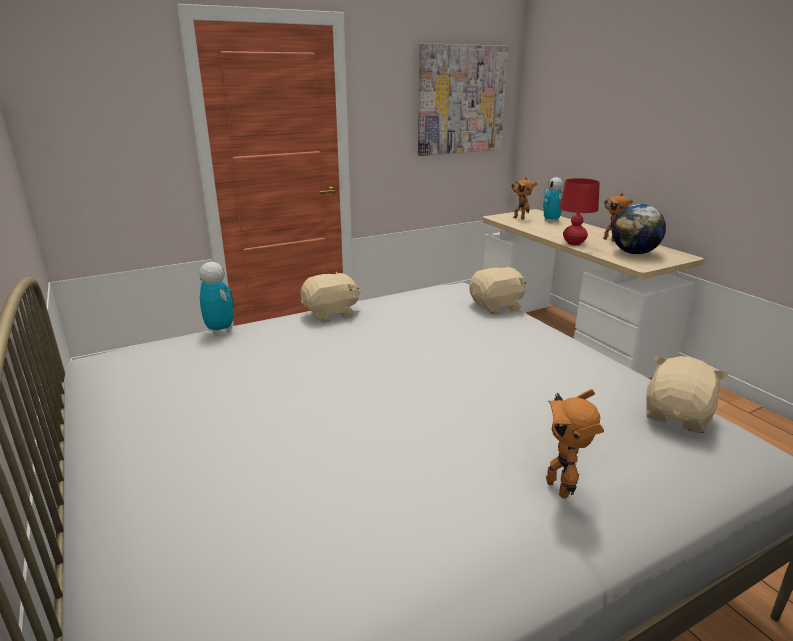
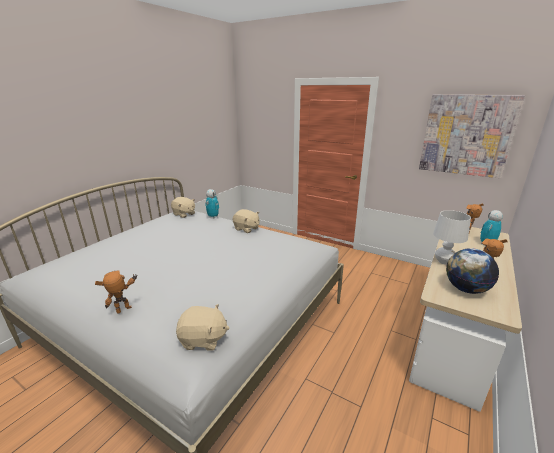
camera: 60 degrees right, 0 degrees up
beige plush toy [470,266,526,314] -> beige plush toy moved to [171,197,195,218]
red table lamp [559,178,600,245] -> white table lamp [433,210,471,264]

